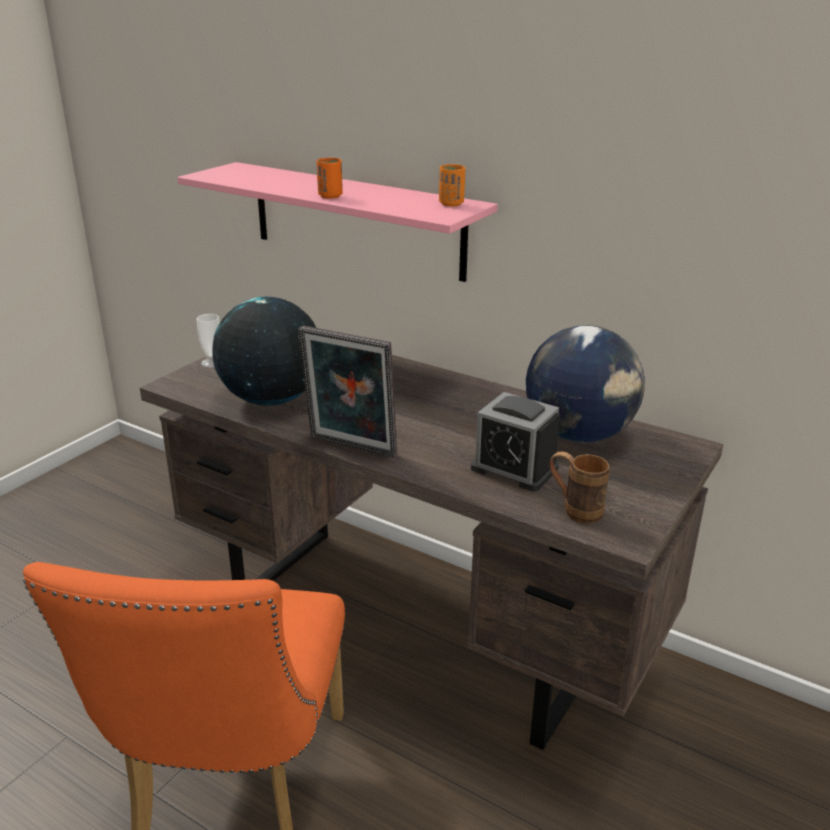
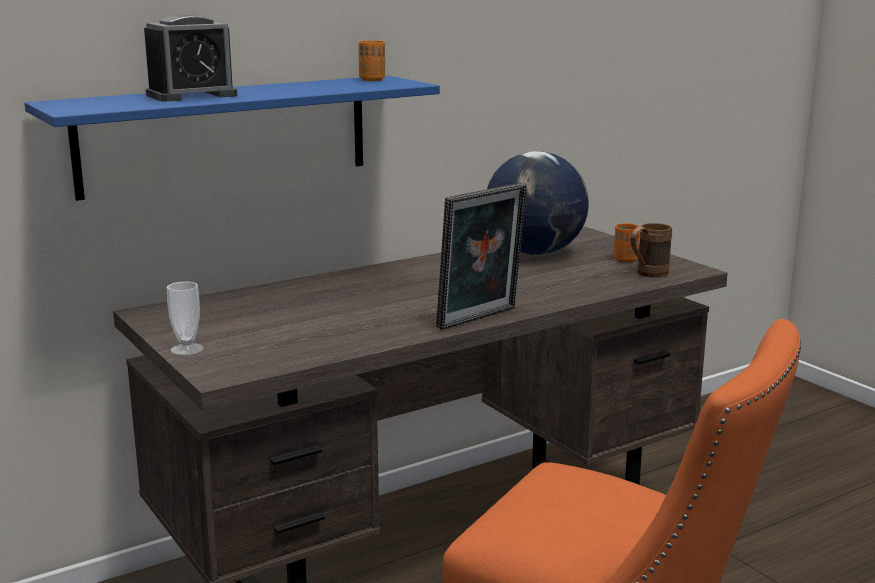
camera: 65 degrees left, 10 degrees down
pink shelf [178,162,498,282] -> blue shelf [24,76,440,201]
globe [212,297,316,406] -> none
orange cup [316,158,343,199] -> orange cup moved to [613,223,639,262]
alarm clock [471,392,560,491] -> alarm clock moved to [144,15,238,102]

